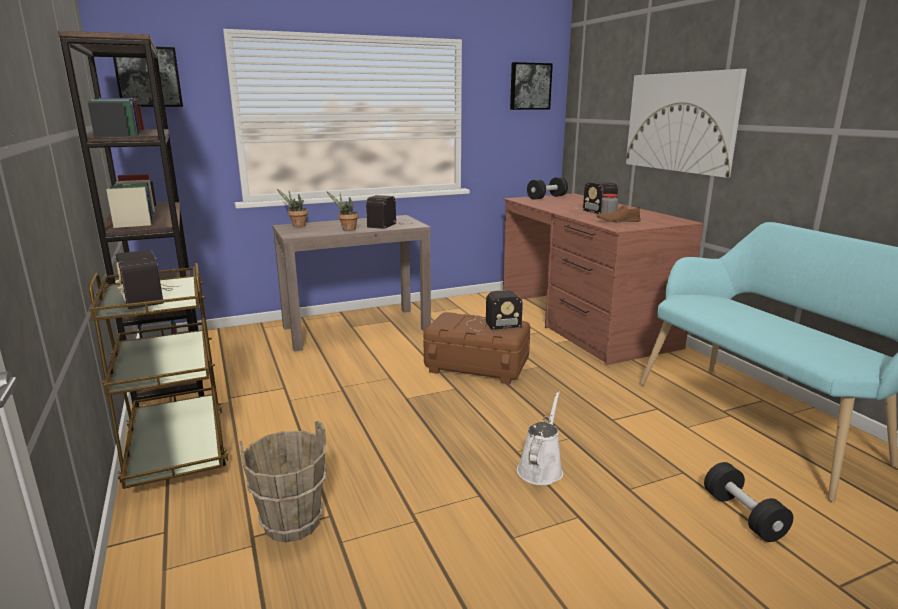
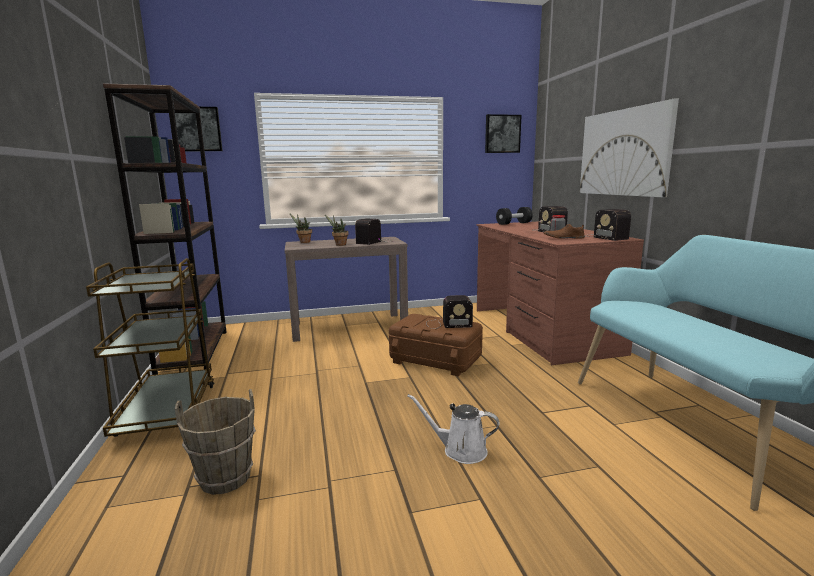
camera: 10 degrees right, 5 degrees down
radio [115,250,178,309] -> radio moved to [585,209,631,241]
white watering can [517,391,563,485] -> white watering can turned 105 degrees counterclockwise [407,394,500,464]
black dumbbell [704,462,793,542] -> none

